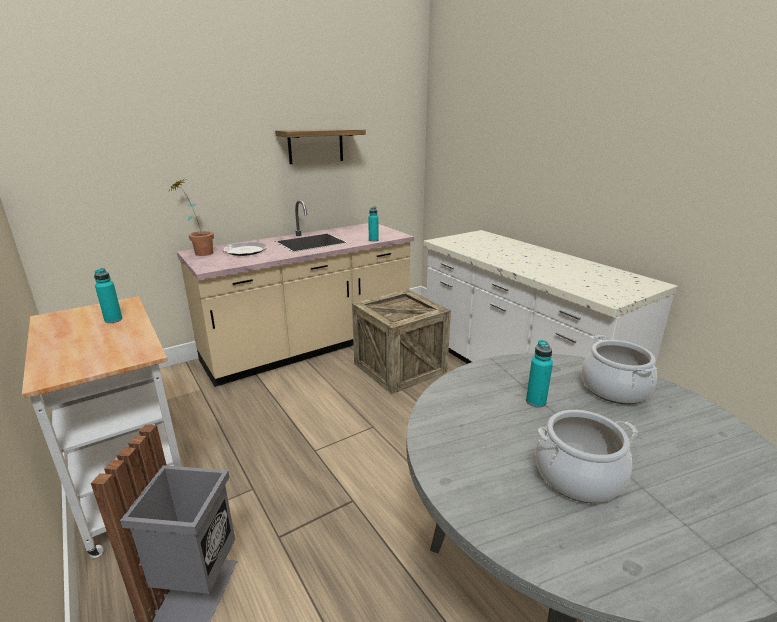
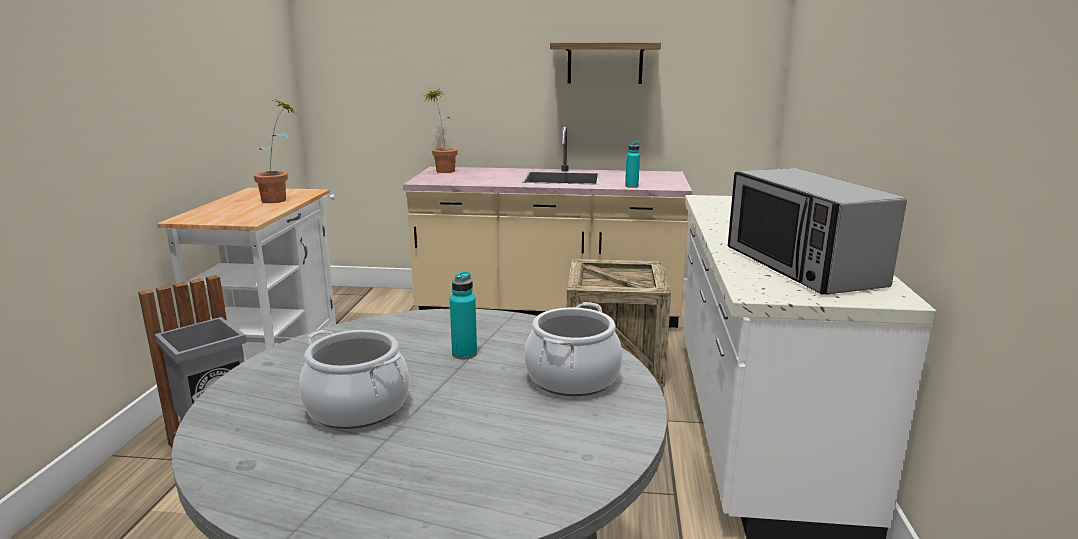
camera: 40 degrees right, 5 degrees down
turquoise bottle [94,268,123,323] -> potted plant [254,100,296,203]
plate [223,242,267,256] -> none
none -> microwave [728,168,907,295]

